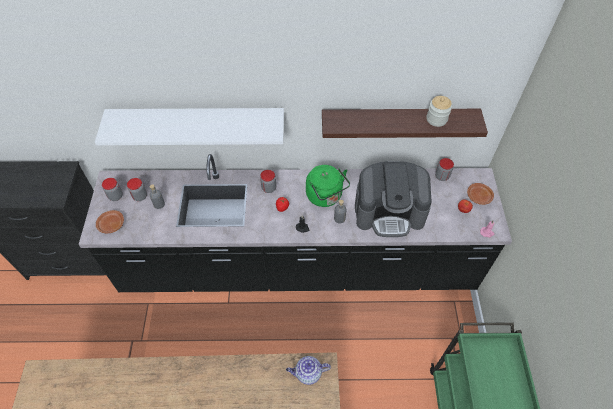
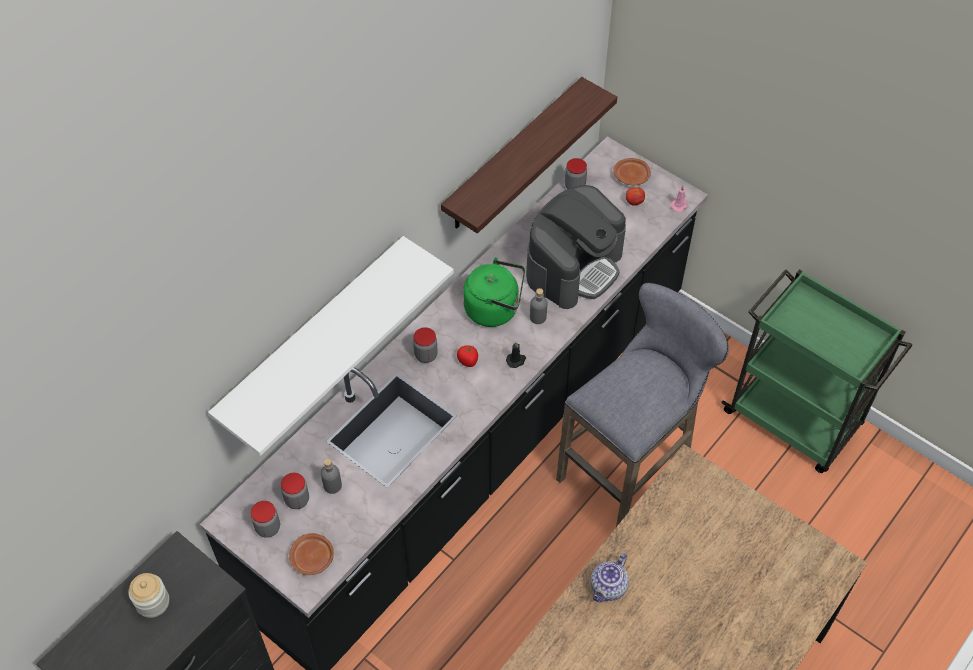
camera: 50 degrees left, 0 degrees up
teapot [286,356,331,385] -> teapot moved to [591,553,629,602]
jar [427,96,452,127] -> jar moved to [128,573,169,618]
none -> grey stool [556,283,729,527]

